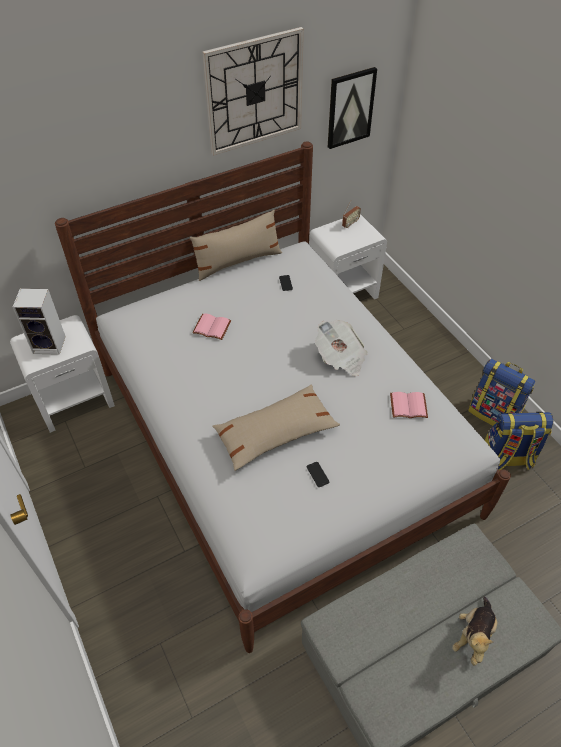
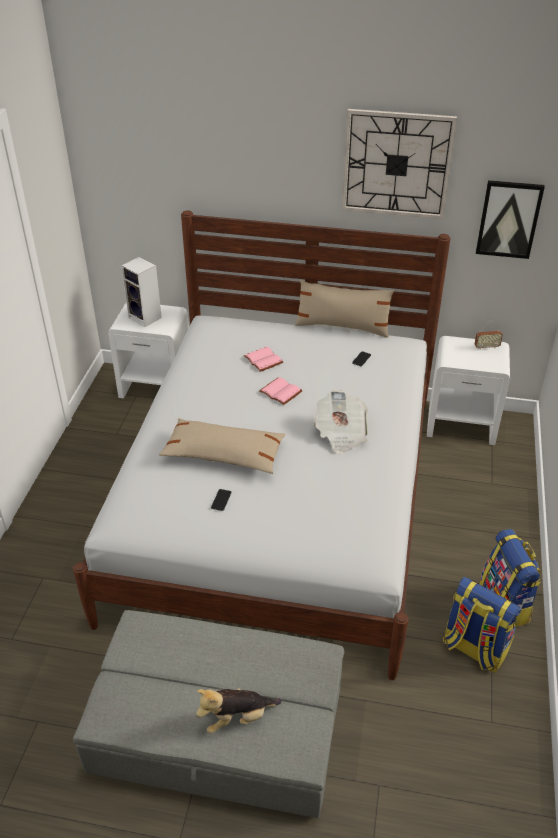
camera: 40 degrees right, 10 degrees down
pink book [390,392,428,418] -> pink book moved to [259,377,302,405]

